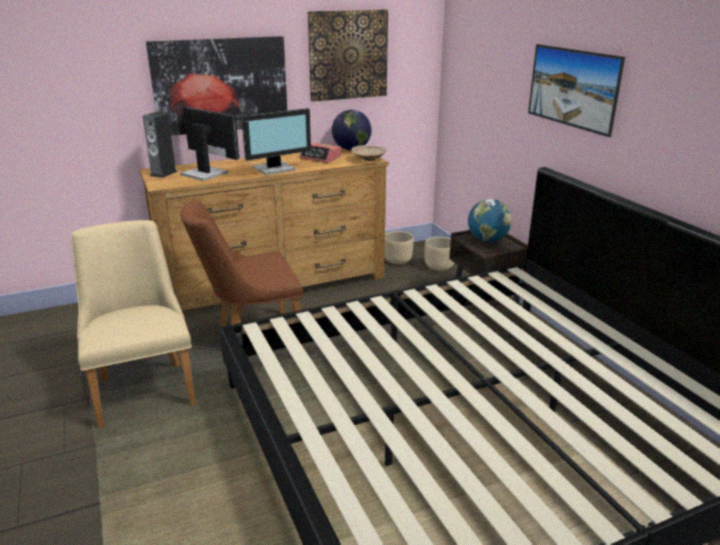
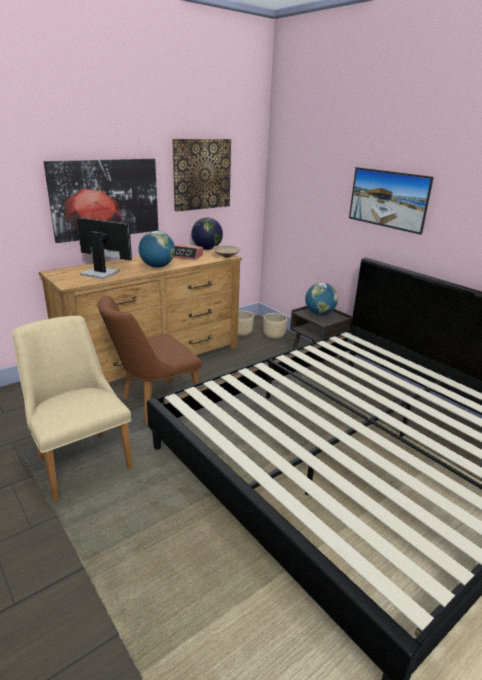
camera: 15 degrees left, 0 degrees up
speaker [143,111,178,178] -> none
monitor [241,108,311,175] -> globe [139,231,175,268]

